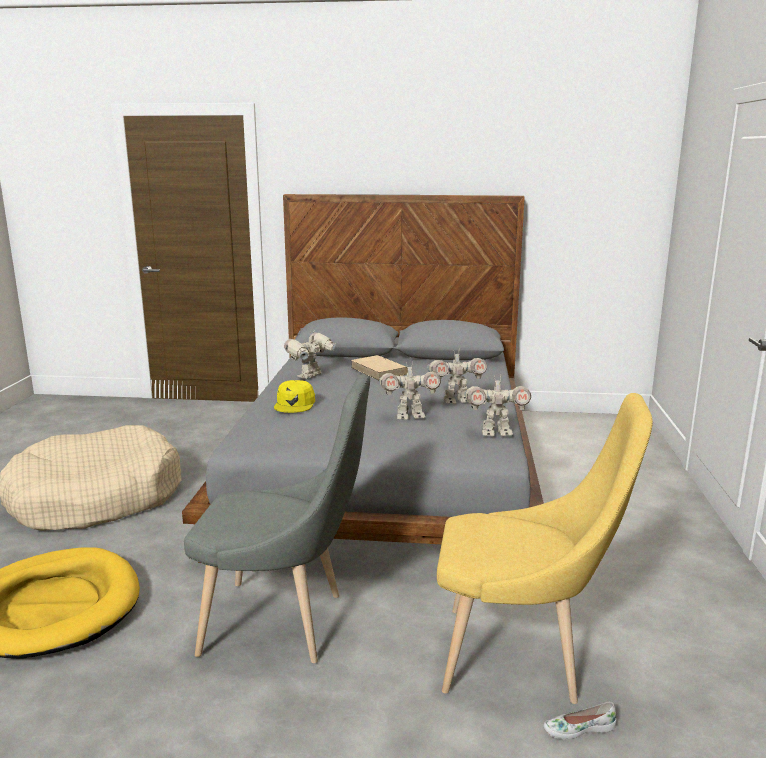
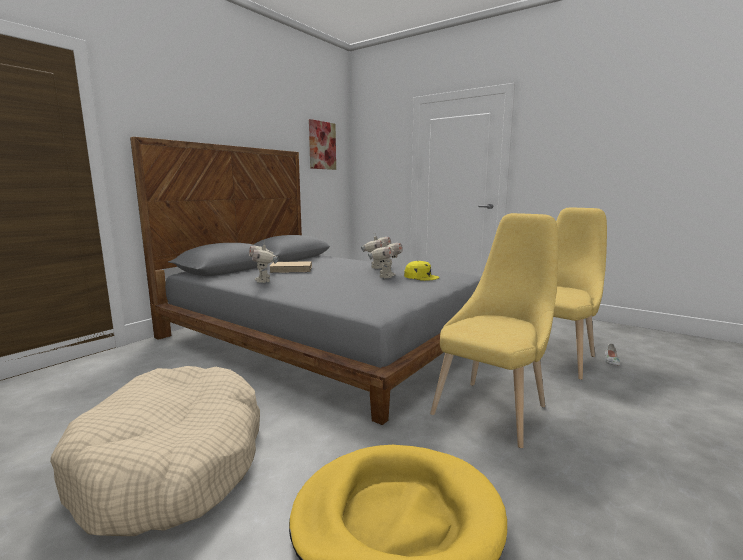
camera: 60 degrees left, 5 degrees down
grey chair [184,374,370,663] -> yellow chair [430,213,558,448]
yellow cap [274,380,315,413] -> yellow cap moved to [404,261,440,281]
toy robot [464,375,531,436] -> none
none -> picture [309,119,336,170]

